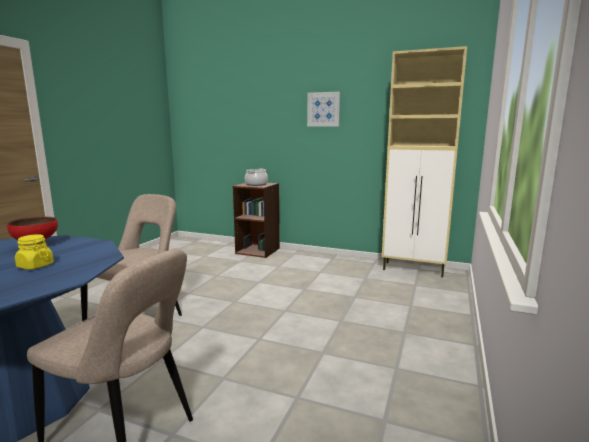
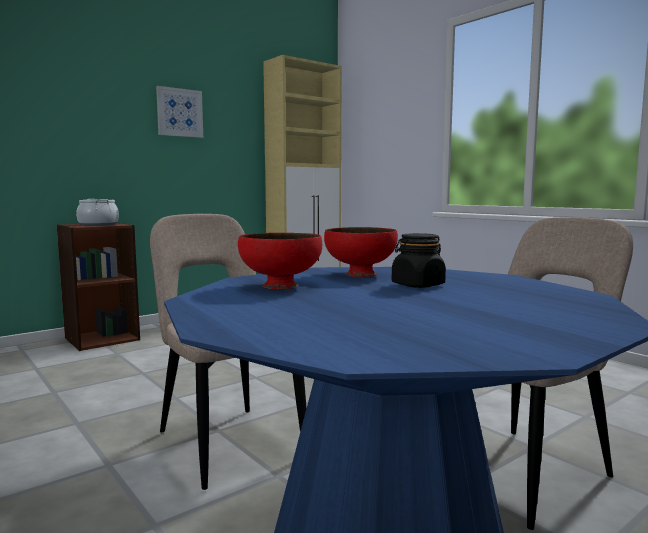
camera: 60 degrees left, 5 degrees down
yellow jar [15,234,54,270] -> black jar [392,233,446,288]
none -> red bowl [324,227,398,277]

